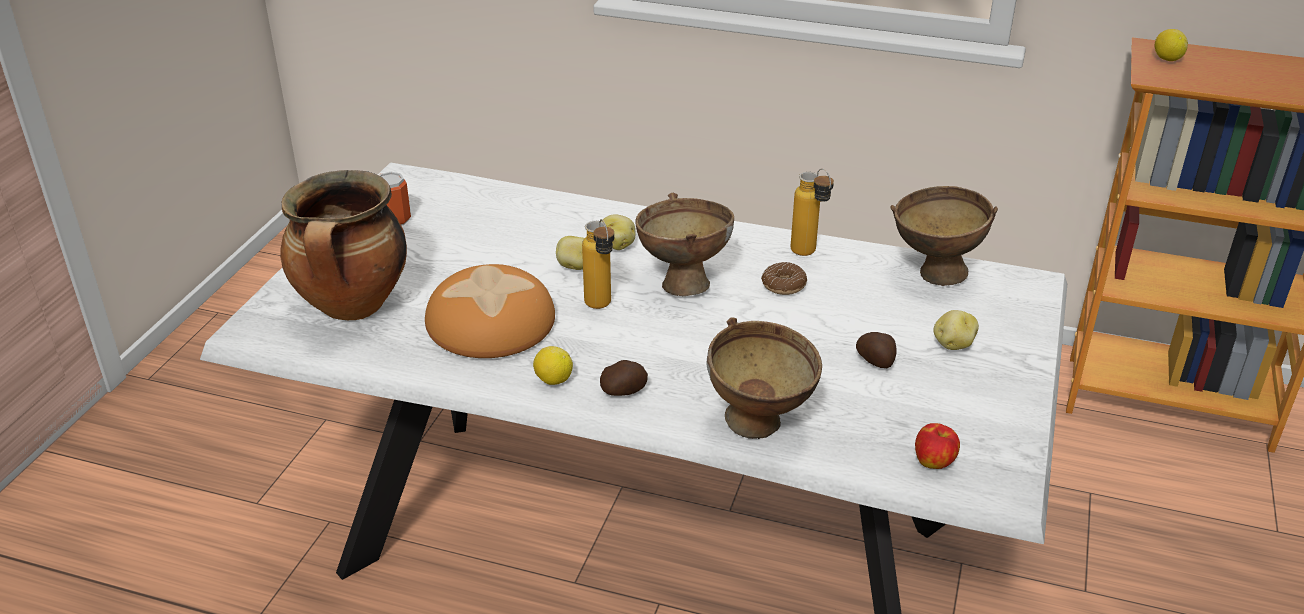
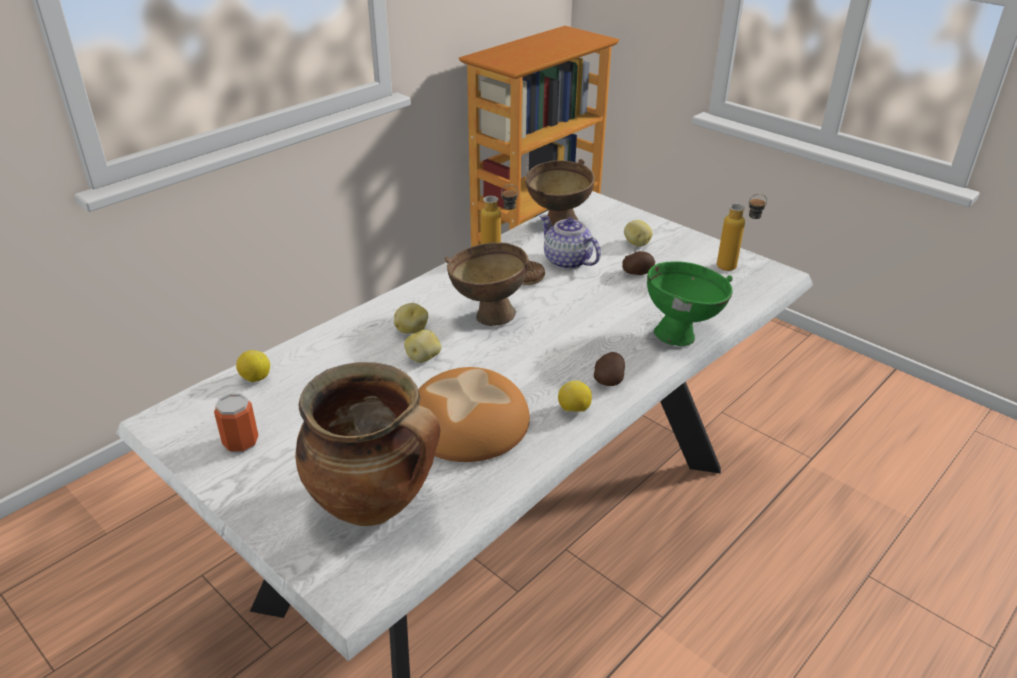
camera: 65 degrees left, 0 degrees up
bottle [582,219,614,309] -> bottle moved to [717,193,767,271]
brown bowl [706,317,822,439] -> green bowl [647,261,733,346]
apple [915,423,960,469] -> none
lemon [1155,29,1188,61] -> lemon moved to [236,350,270,382]
none -> teapot [540,215,601,270]

